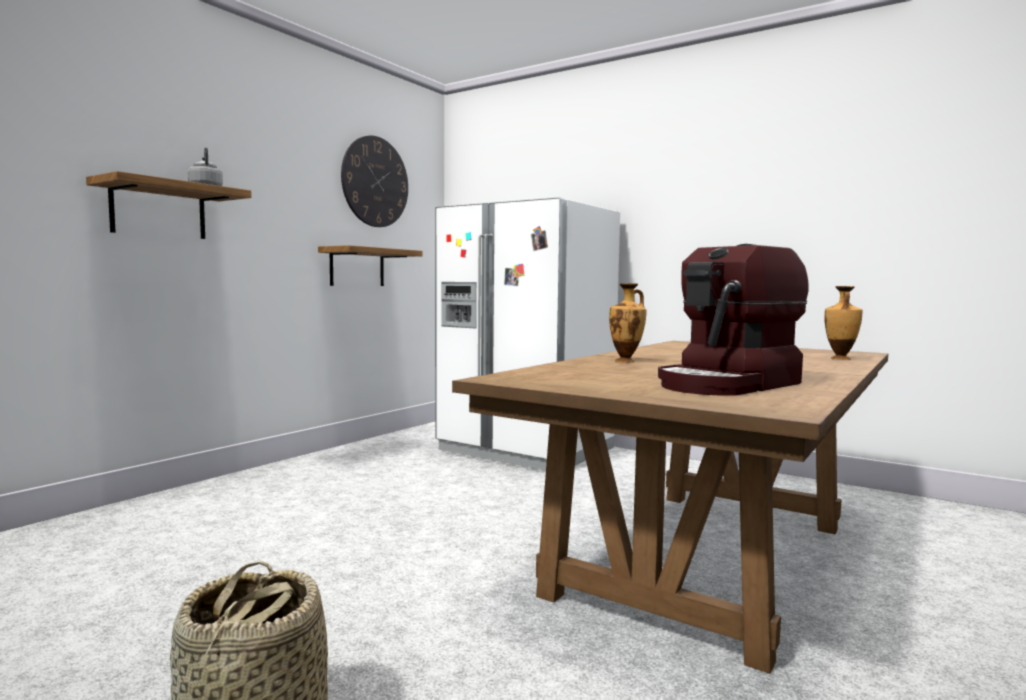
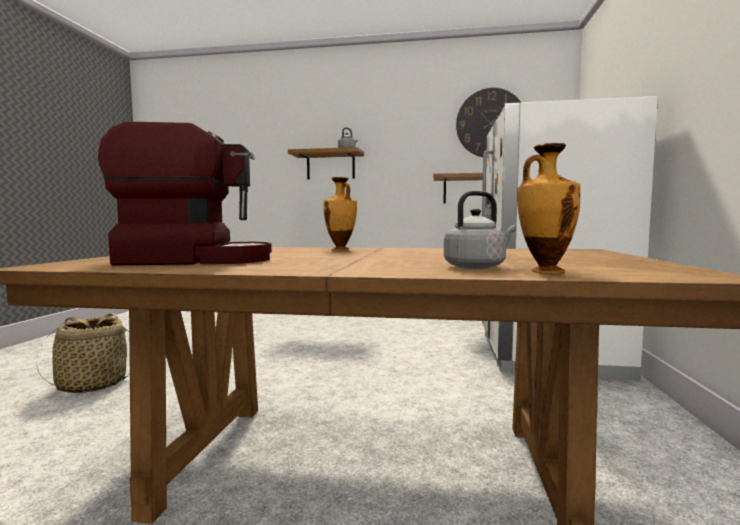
camera: 65 degrees right, 0 degrees up
coffee machine [658,244,809,396] -> coffee machine turned 150 degrees clockwise [98,121,272,266]
none -> grey kettle [444,191,516,269]

